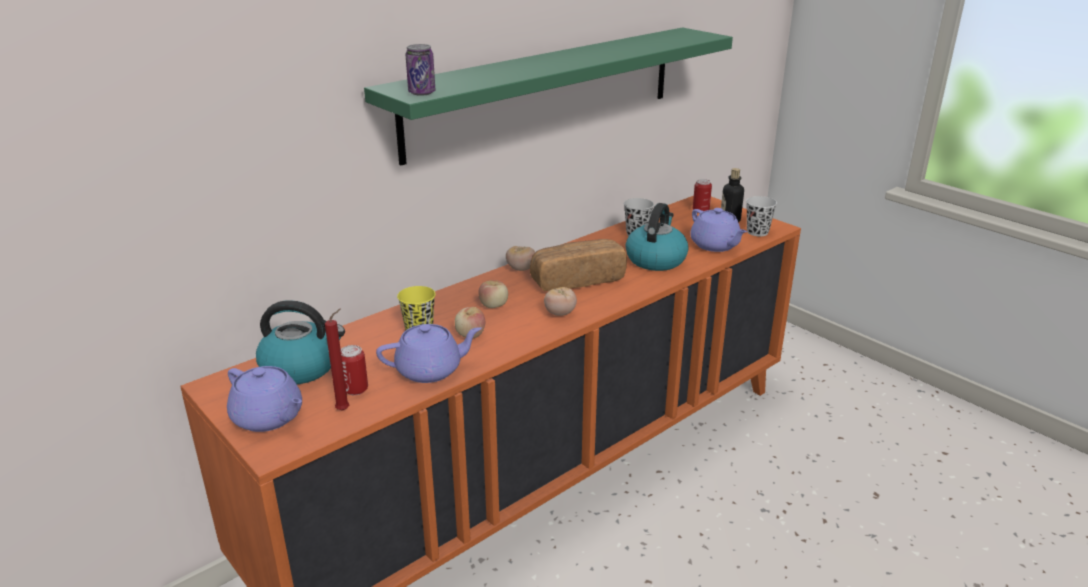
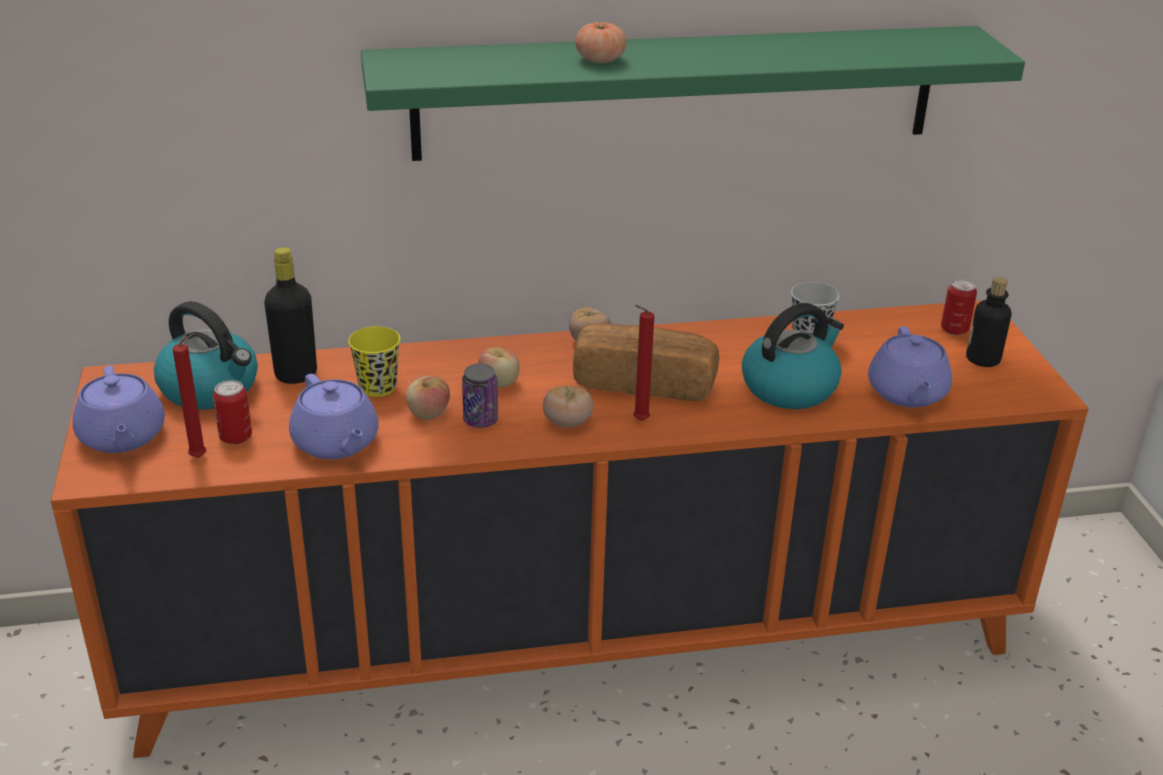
camera: 30 degrees right, 5 degrees up
purple teapot [376,324,482,383] -> purple teapot turned 45 degrees clockwise [289,374,378,459]
can [406,44,435,96] -> can moved to [462,363,498,428]
black cup [746,196,777,237] -> none
none -> black bottle [264,247,317,384]
none -> tomato [575,22,626,63]
none -> red candle [633,305,654,421]

